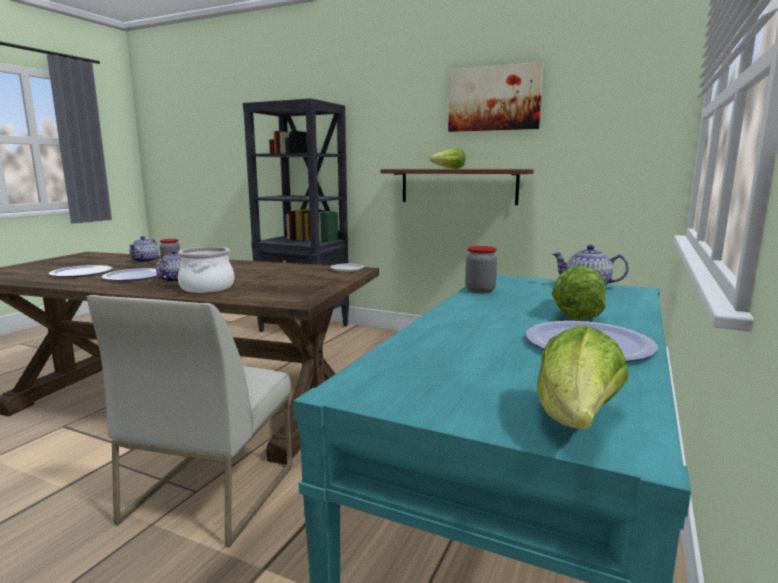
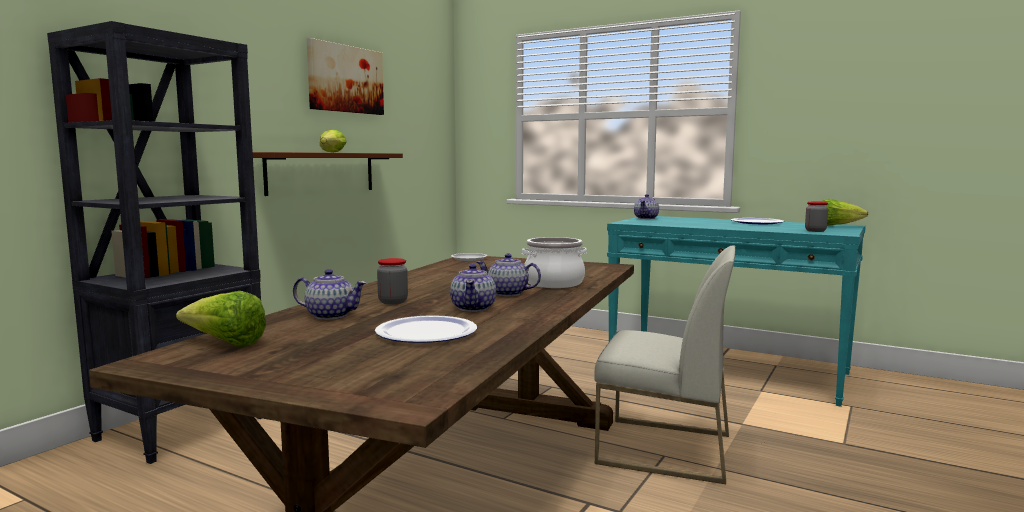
camera: 85 degrees left, 5 degrees down
plate [102,268,158,281] -> teapot [450,264,496,312]
jar [465,246,497,293] -> jar moved to [805,201,828,232]
lettuce [552,266,606,320] -> lettuce moved to [176,291,266,346]

